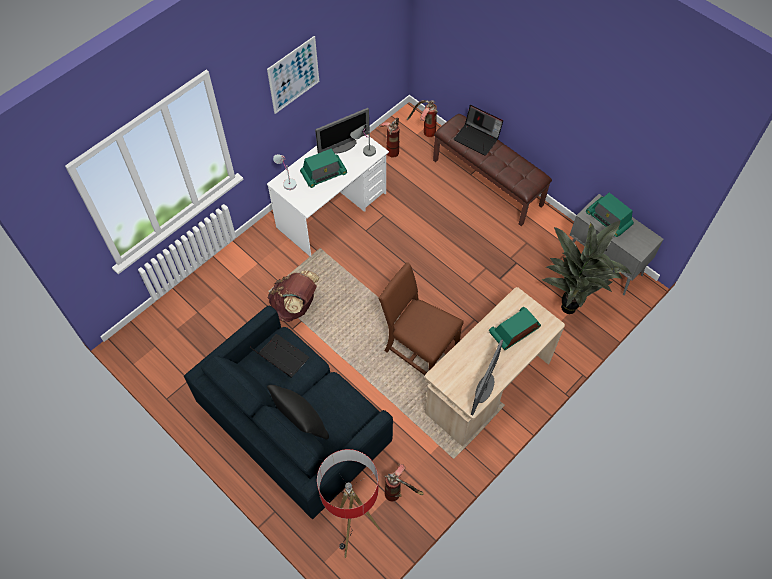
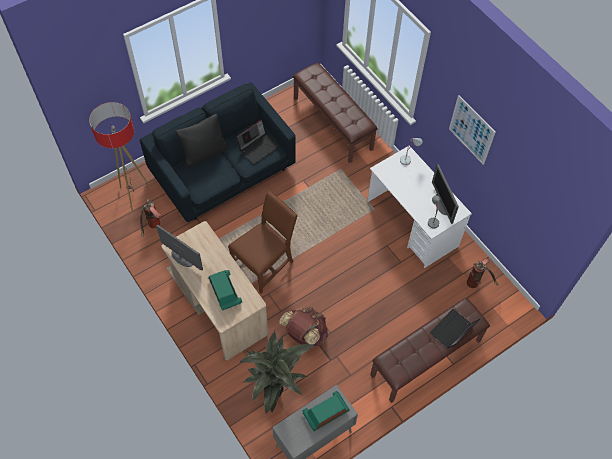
camera: 100 degrees right, 0 degrees up
brown backpack [267,270,320,322] -> brown backpack moved to [279,307,328,346]
radio [300,148,347,188] -> none
fire extinguisher [407,100,438,137] -> none
none -> brown bench [293,63,378,163]

